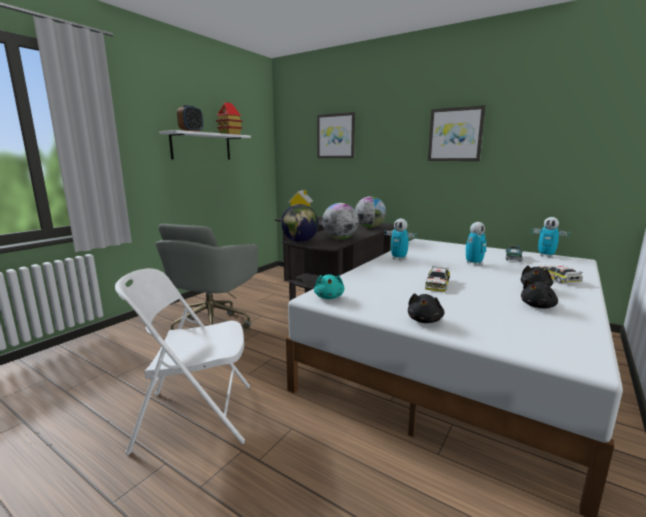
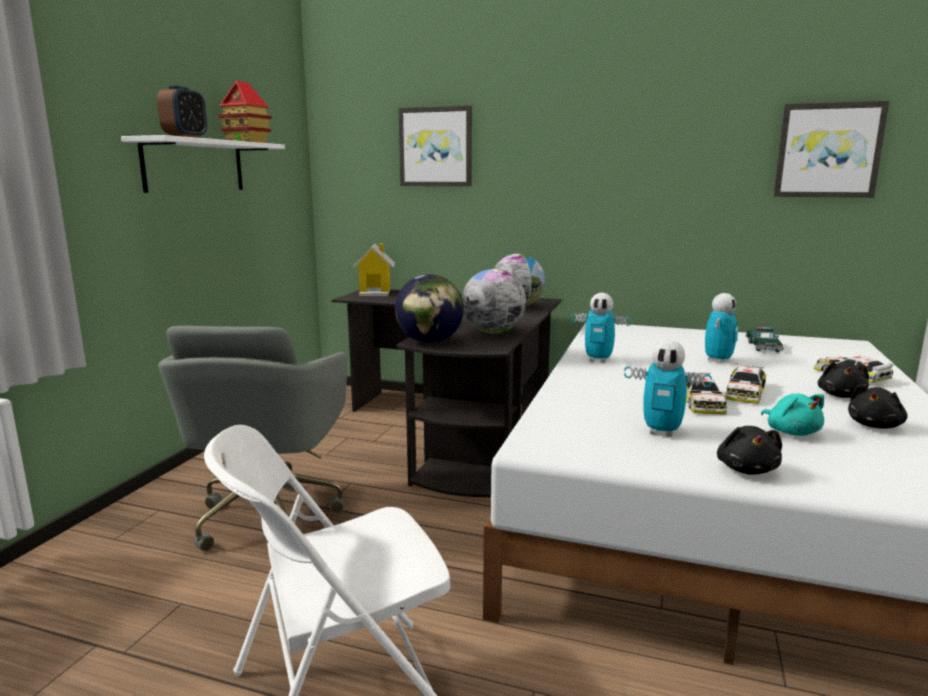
camera: 15 degrees left, 0 degrees up
turquoise plush toy [314,274,344,299] -> turquoise plush toy moved to [761,394,824,436]
picture [428,105,486,161] -> picture moved to [773,101,890,198]
toy robot [531,217,570,257] -> toy robot moved to [624,340,712,437]
none -> toy car [725,364,766,404]

